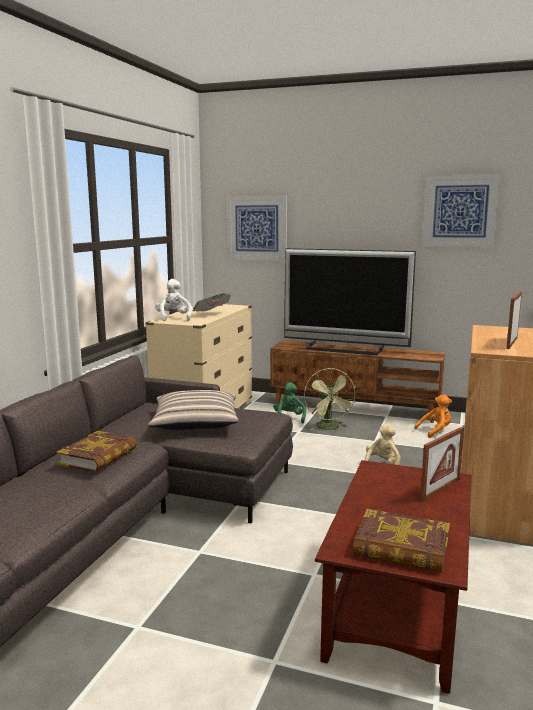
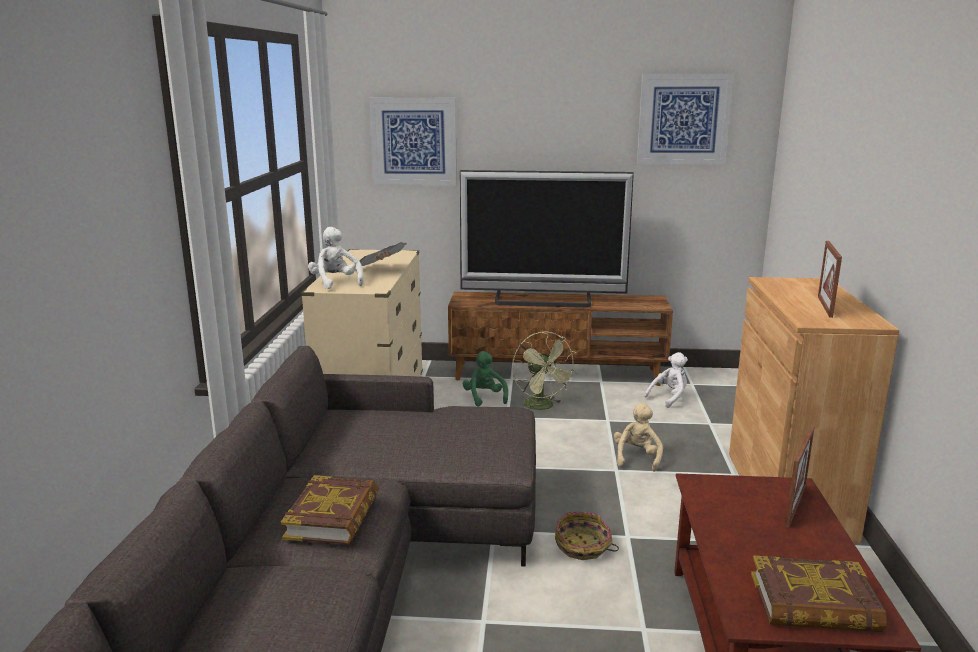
camera: 15 degrees left, 5 degrees up
pillow [148,390,238,430] -> none
orange plush toy [414,395,452,438] -> white plush toy [644,352,688,408]
none -> basket [555,512,619,560]

